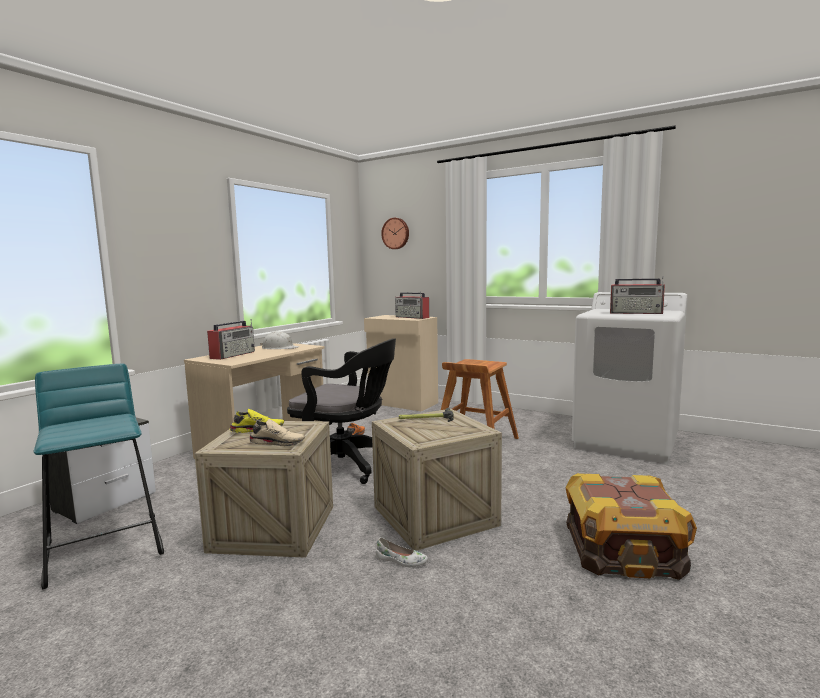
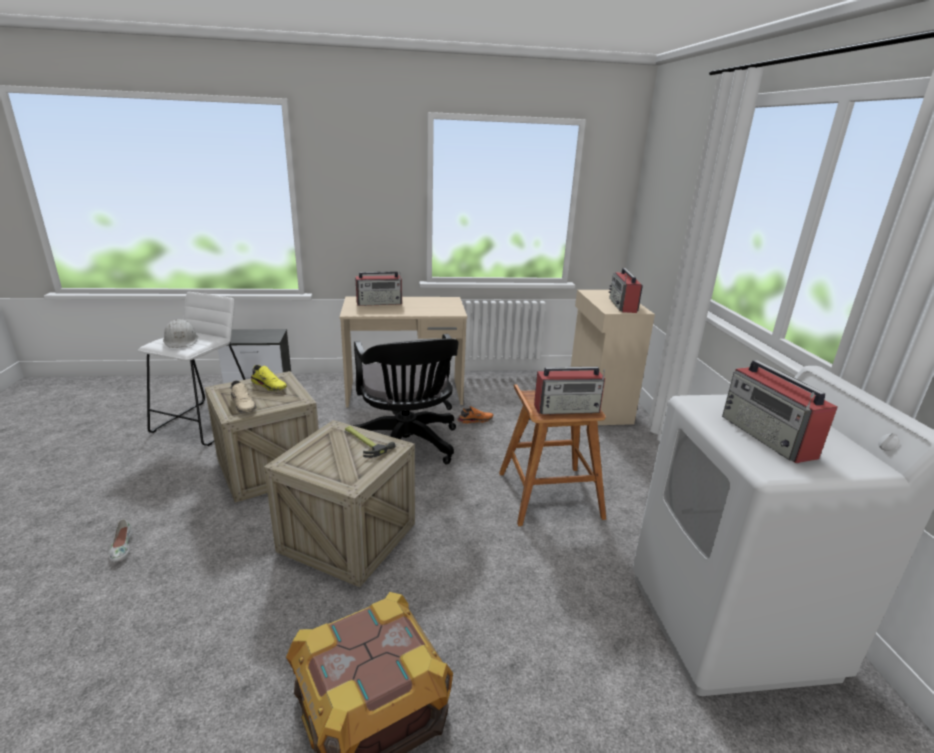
camera: 50 degrees right, 15 degrees up
turquoise stool [34,364,164,590] -> white stool [138,292,246,446]
white hard hat [260,331,299,349] -> white hard hat moved to [163,319,198,348]
white shoe [376,537,428,567] -> white shoe moved to [109,519,132,562]
wall clock [381,218,409,249] -> none
none -> radio [534,367,605,414]

